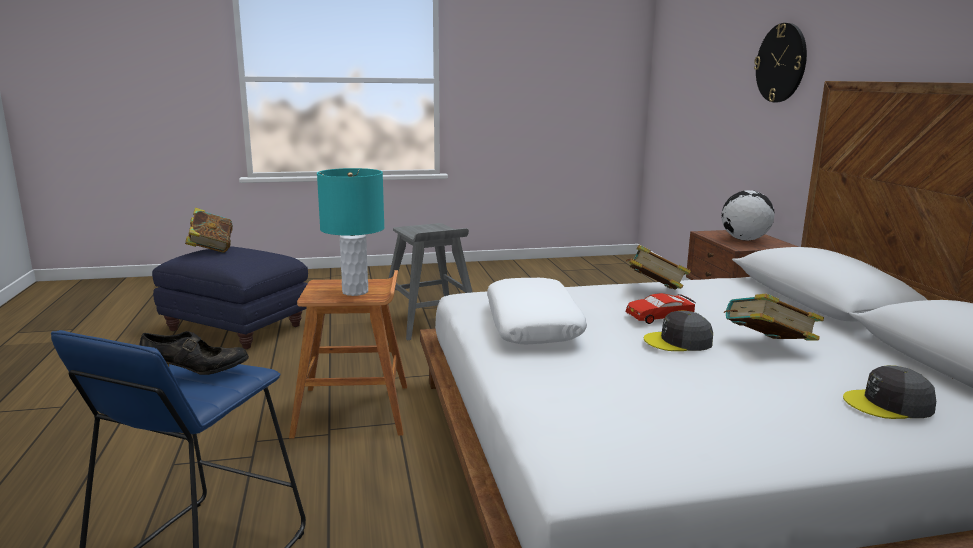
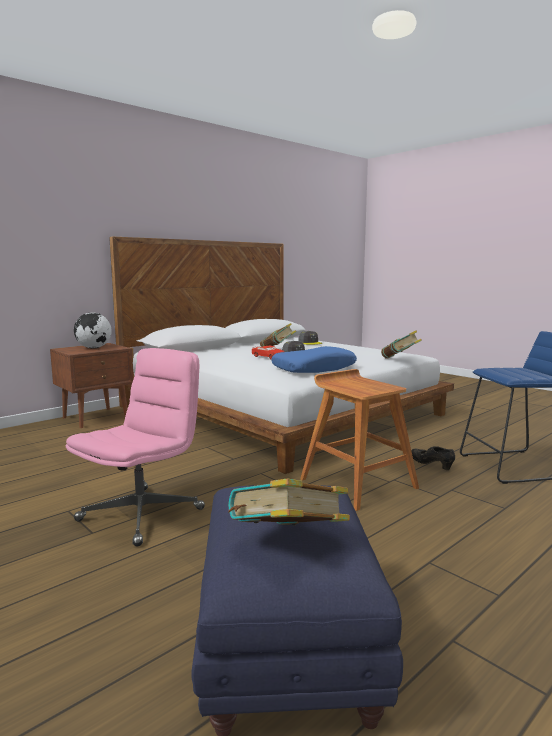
camera: 120 degrees left, 5 degrees down
black shoe [140,331,249,375] -> black shoe moved to [411,446,455,470]
turquoise table lamp [317,168,385,296] -> none
grey stool [388,223,472,340] -> pink office chair [66,348,205,547]
white pillow [487,278,587,344] -> blue pillow [271,346,357,373]
book [626,245,691,290] -> book moved to [381,331,422,359]
wall clock [754,23,807,102] -> none

